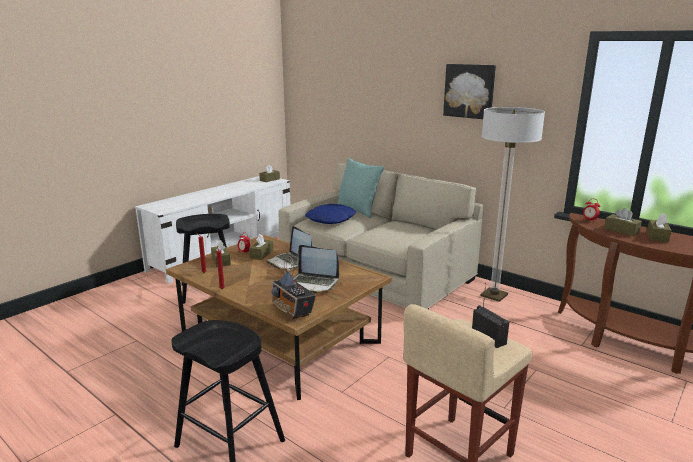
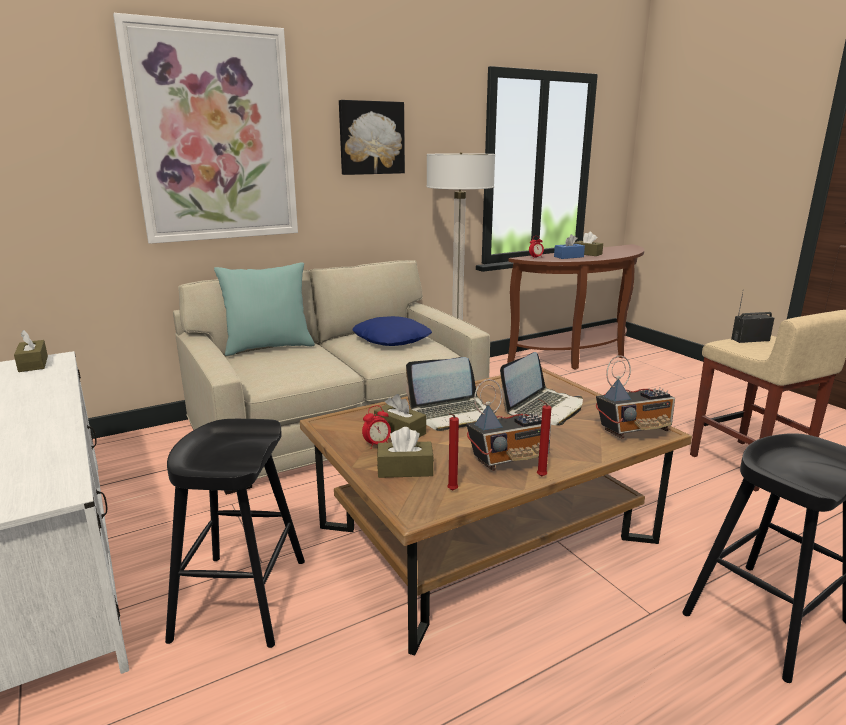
camera: 70 degrees left, 0 degrees up
blue pillow [305,204,356,224] -> blue pillow moved to [353,316,432,346]
brown tissue box [604,208,642,236] -> blue tissue box [554,234,585,259]
none -> picture [113,13,298,244]
none -> radio [467,379,551,471]

